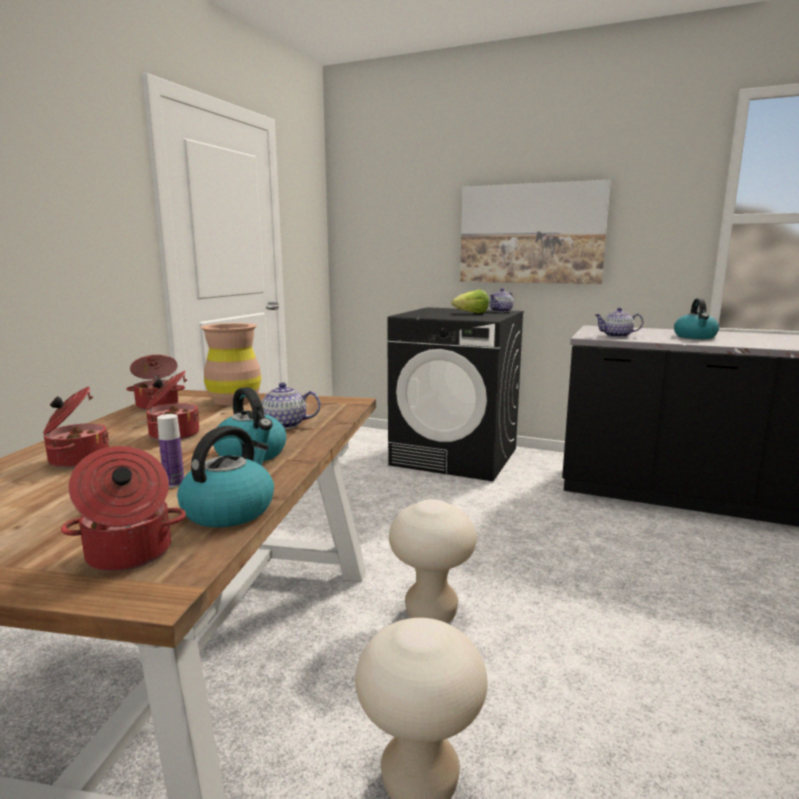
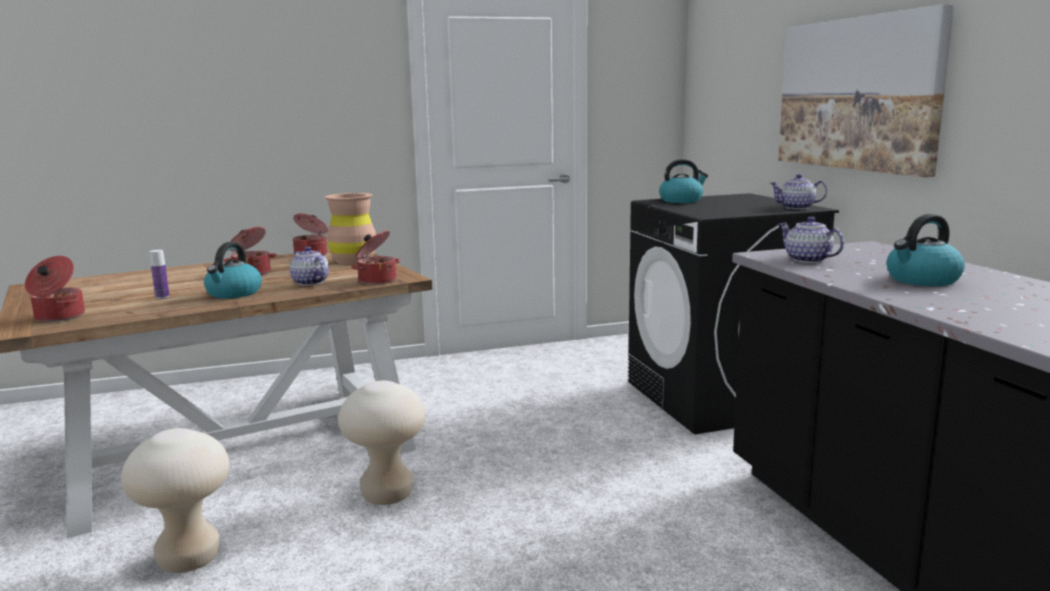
camera: 50 degrees right, 0 degrees up
cooking pot [43,387,109,468] -> cooking pot moved to [351,230,401,285]
kettle [177,426,274,528] -> kettle moved to [659,159,708,203]
lettuce [451,289,489,313] -> none

